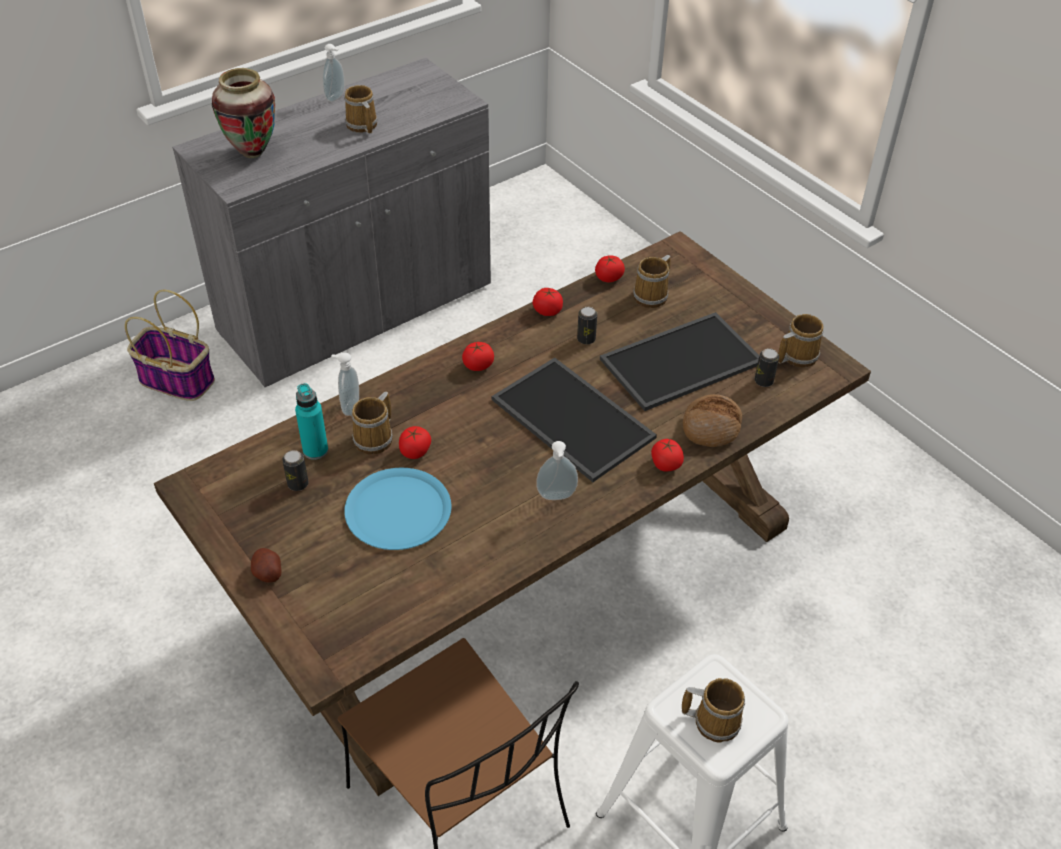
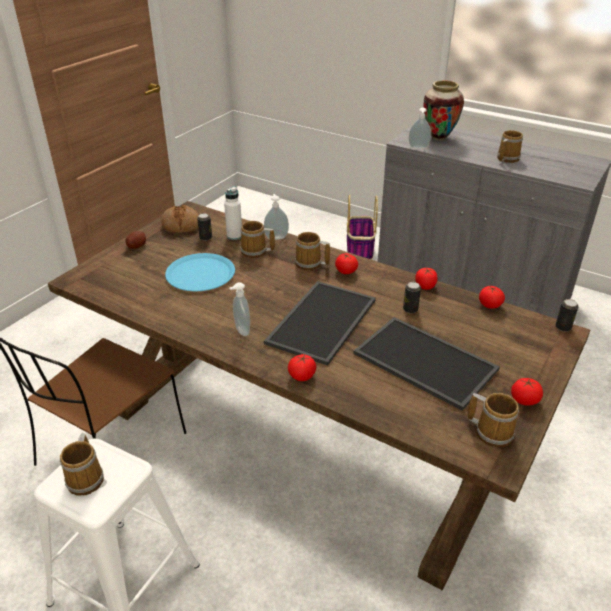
camera: 70 degrees right, 10 degrees down
turquoise bottle [295,383,328,460] -> white bottle [224,186,242,240]
soap dispenser [323,44,345,102] -> soap dispenser moved to [409,108,431,149]
tomato [399,426,431,459] -> tomato moved to [511,378,543,406]
mug [633,255,671,308] -> mug moved to [295,232,330,271]
bread [683,394,742,447] -> bread moved to [161,205,199,233]
can [755,348,779,387] -> can moved to [555,299,579,332]

